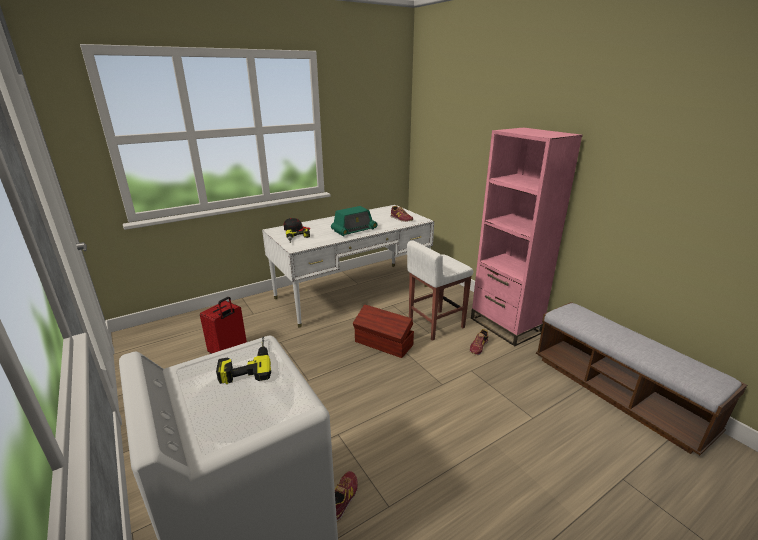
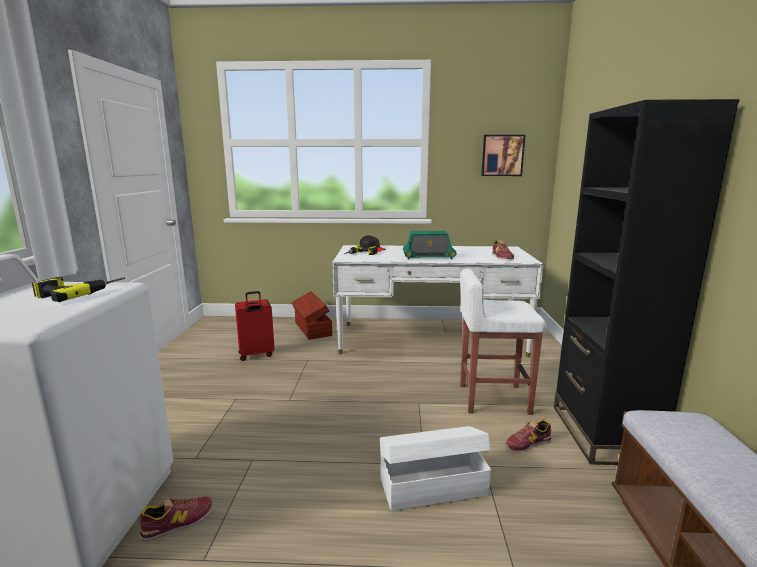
camera: 35 degrees right, 10 degrees down
brown storage box [353,304,414,358] -> brown storage box moved to [291,291,332,340]
pink bookcase [471,128,583,346] -> black bookcase [554,99,740,465]
none -> white storage box [380,426,491,511]
none -> picture [481,135,525,176]

